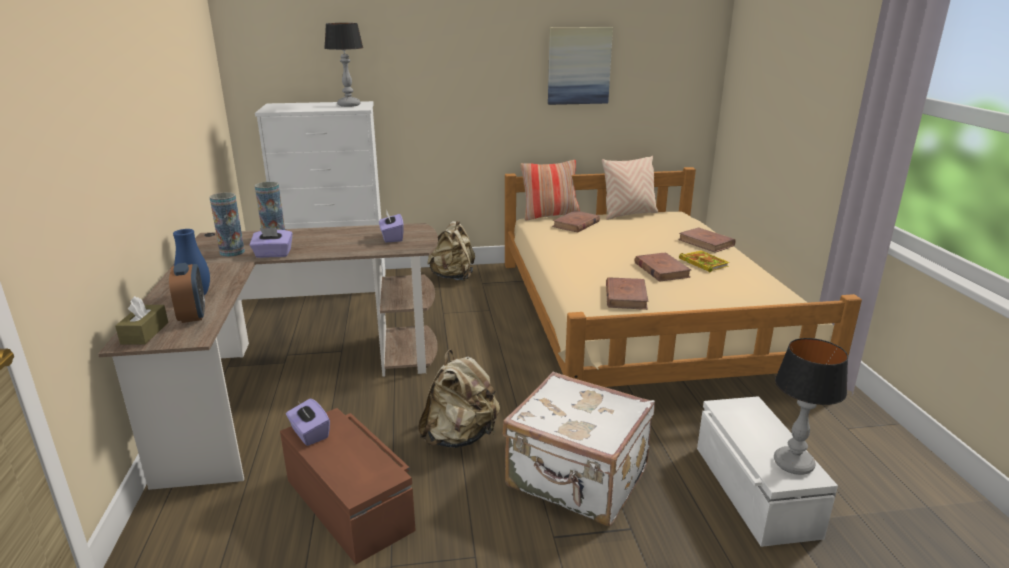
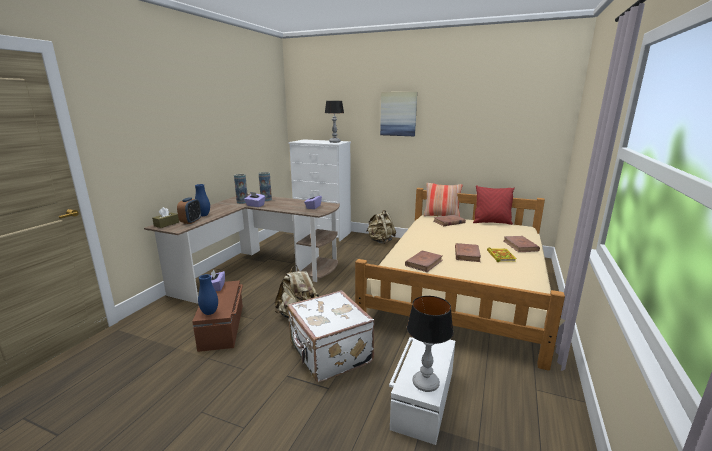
camera: 30 degrees right, 5 degrees down
picture [548,27,613,105] -> picture moved to [380,92,417,136]
beige pillow [602,156,658,220] -> red pillow [473,185,515,225]
none -> blue vase [198,274,218,315]

